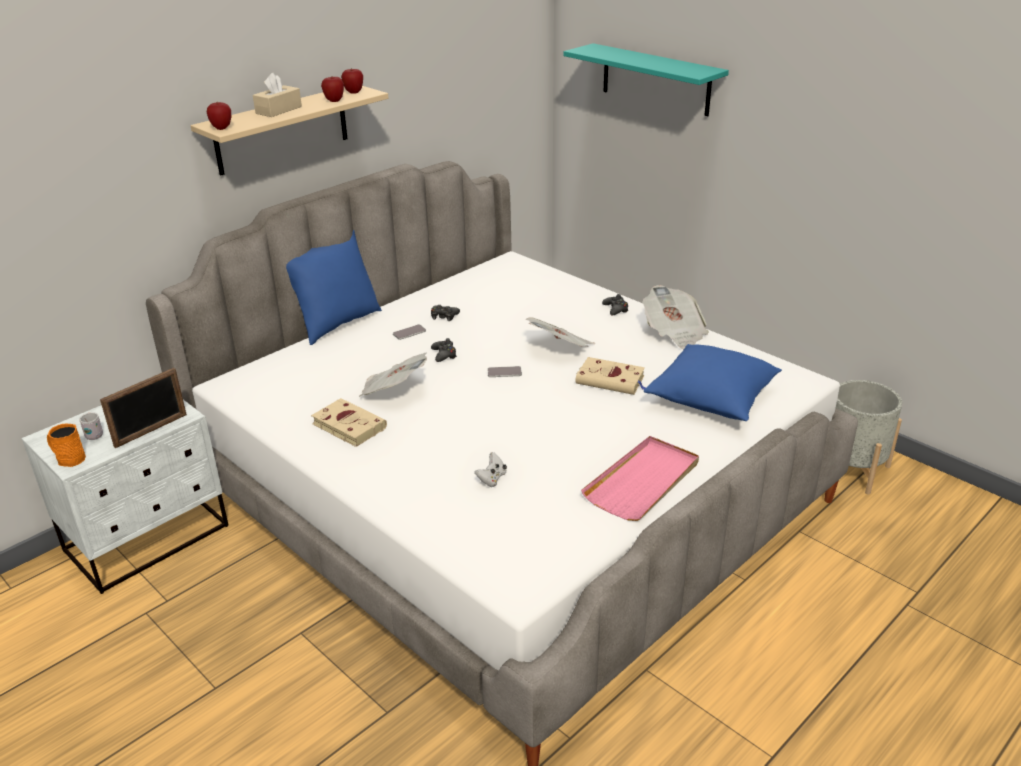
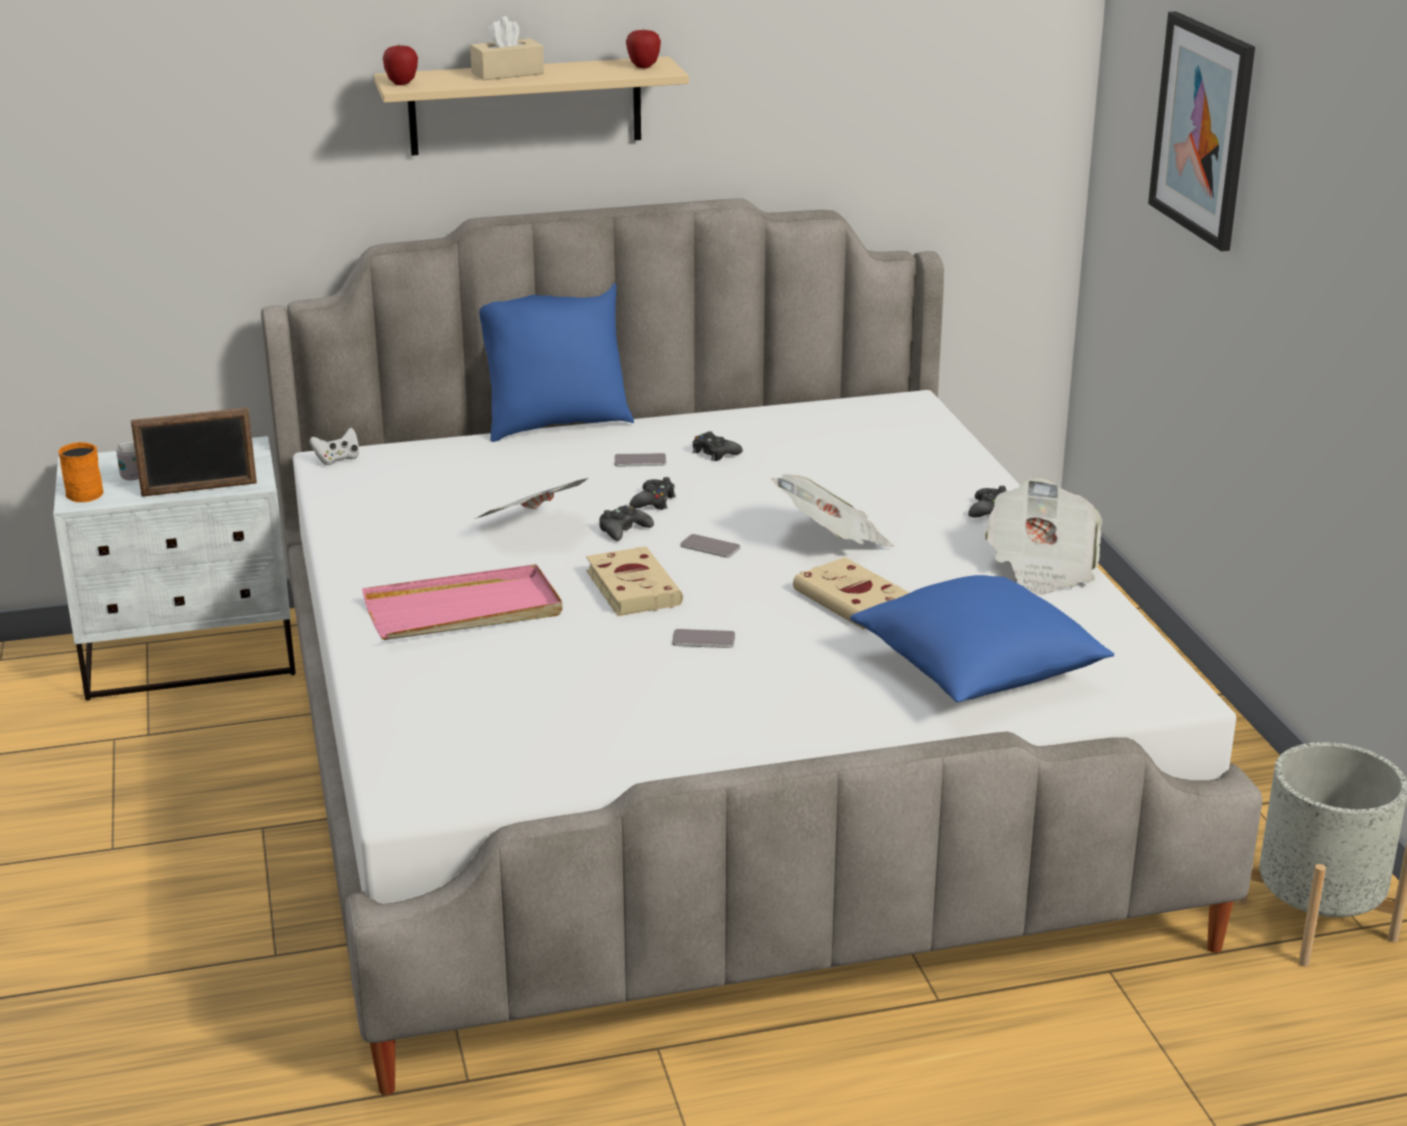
camera: 30 degrees right, 5 degrees down
beige book [311,398,387,447] -> beige book moved to [586,546,683,616]
apple [321,77,344,102] -> none
white game controller [475,452,507,487] -> white game controller moved to [310,428,359,465]
turquoise shelf [563,43,729,116] -> picture [1148,11,1255,251]
pink tray [581,436,699,521] -> pink tray moved to [362,564,563,640]
none -> black game controller [599,505,654,541]
none -> phone [672,629,735,648]

